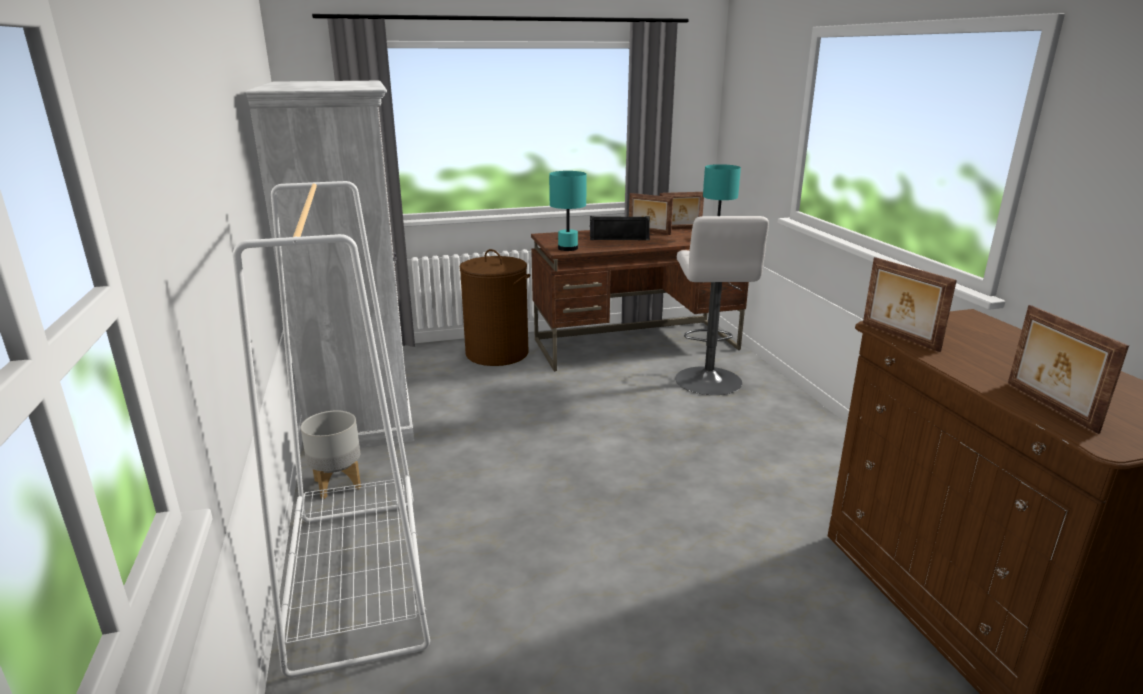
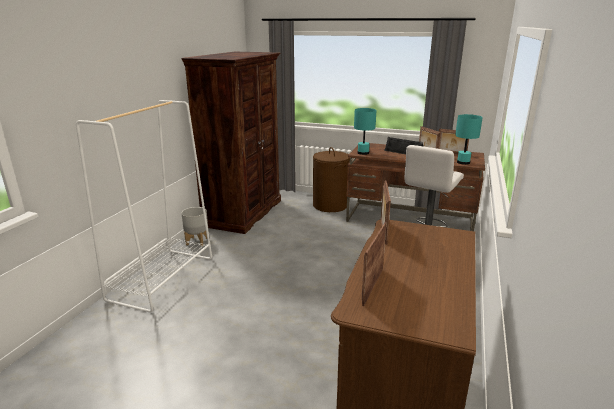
camera: 35 degrees right, 0 degrees up
white wardrobe [246,81,414,448] -> brown wardrobe [181,52,281,234]

